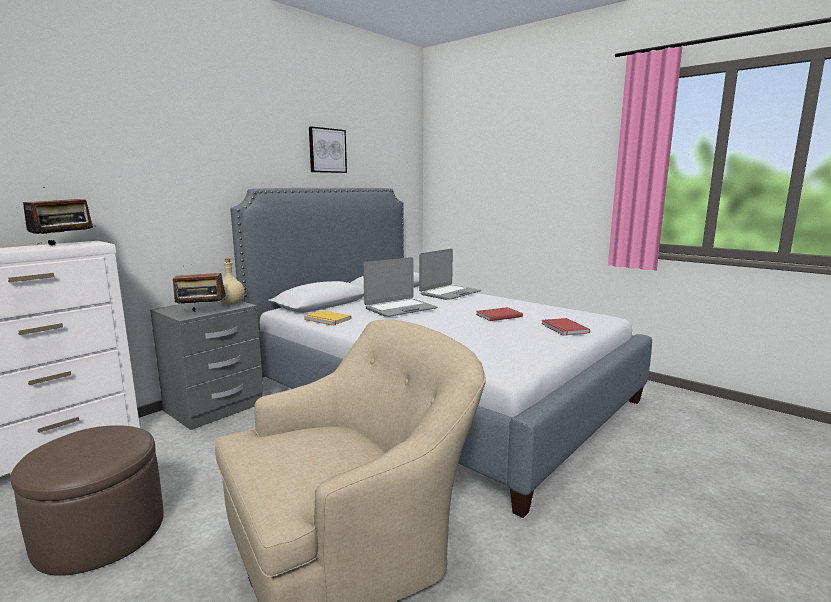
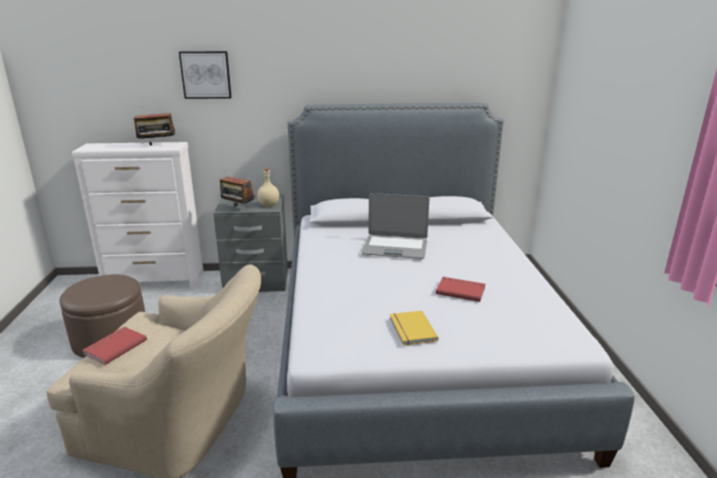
camera: 45 degrees right, 10 degrees up
yellow book [304,310,351,326] -> yellow book moved to [390,311,439,346]
picture [309,126,347,173] -> picture moved to [179,51,232,99]
laptop [419,249,481,300] -> none
red book [542,318,590,336] -> red book moved to [82,327,147,365]

